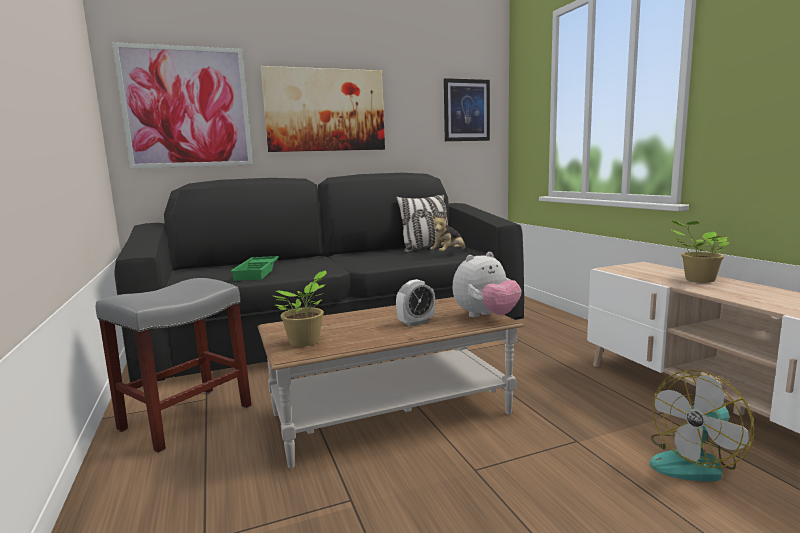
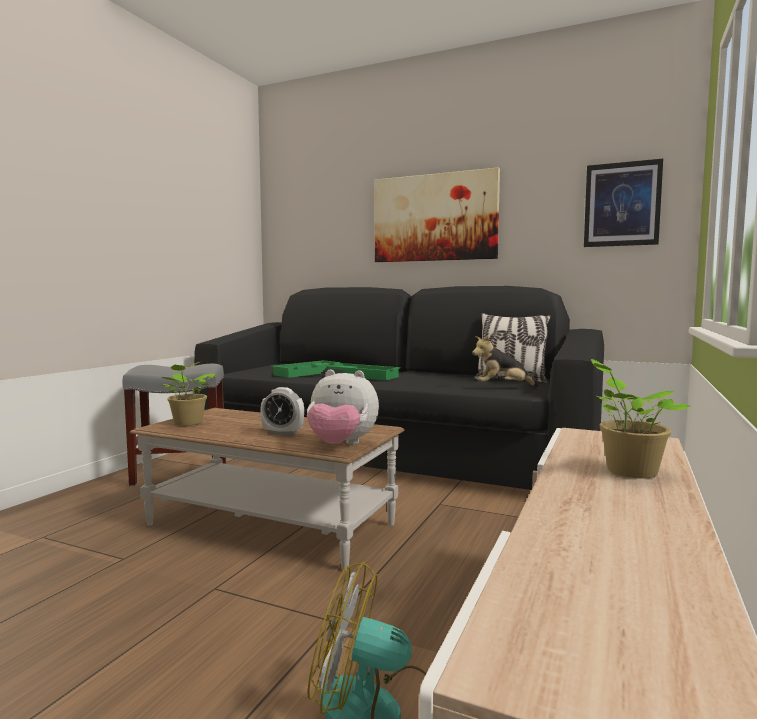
camera: 45 degrees right, 5 degrees down
picture [112,42,253,168] -> none
none -> green tray [326,363,401,380]

